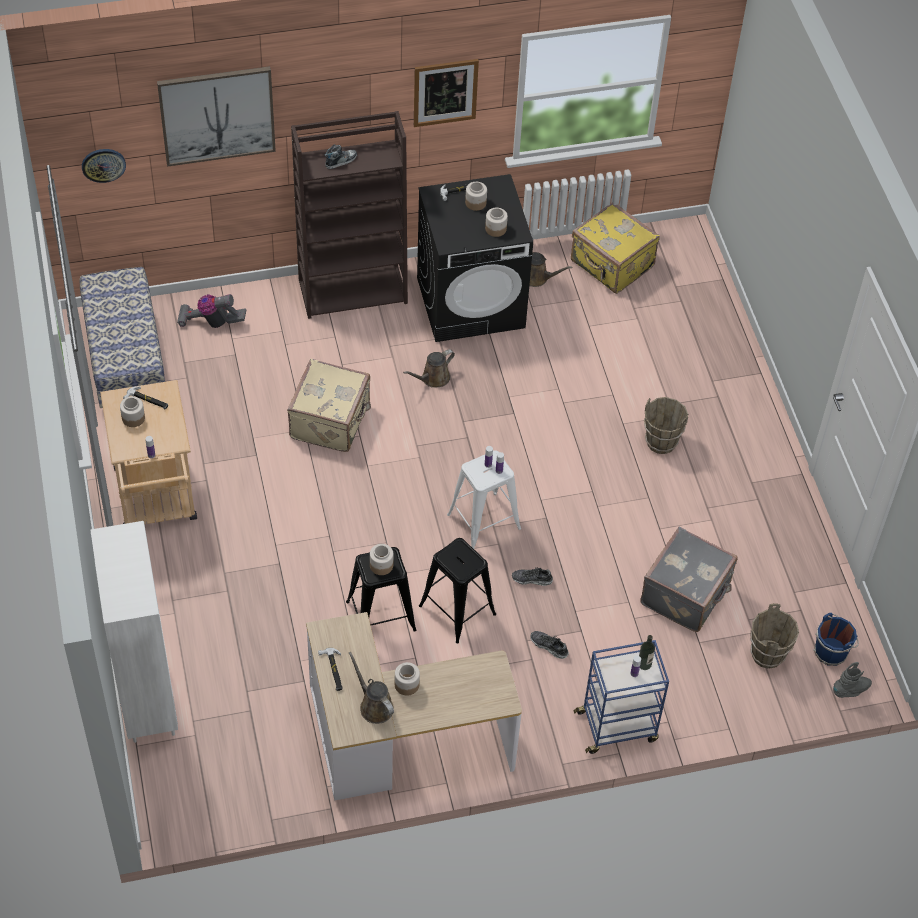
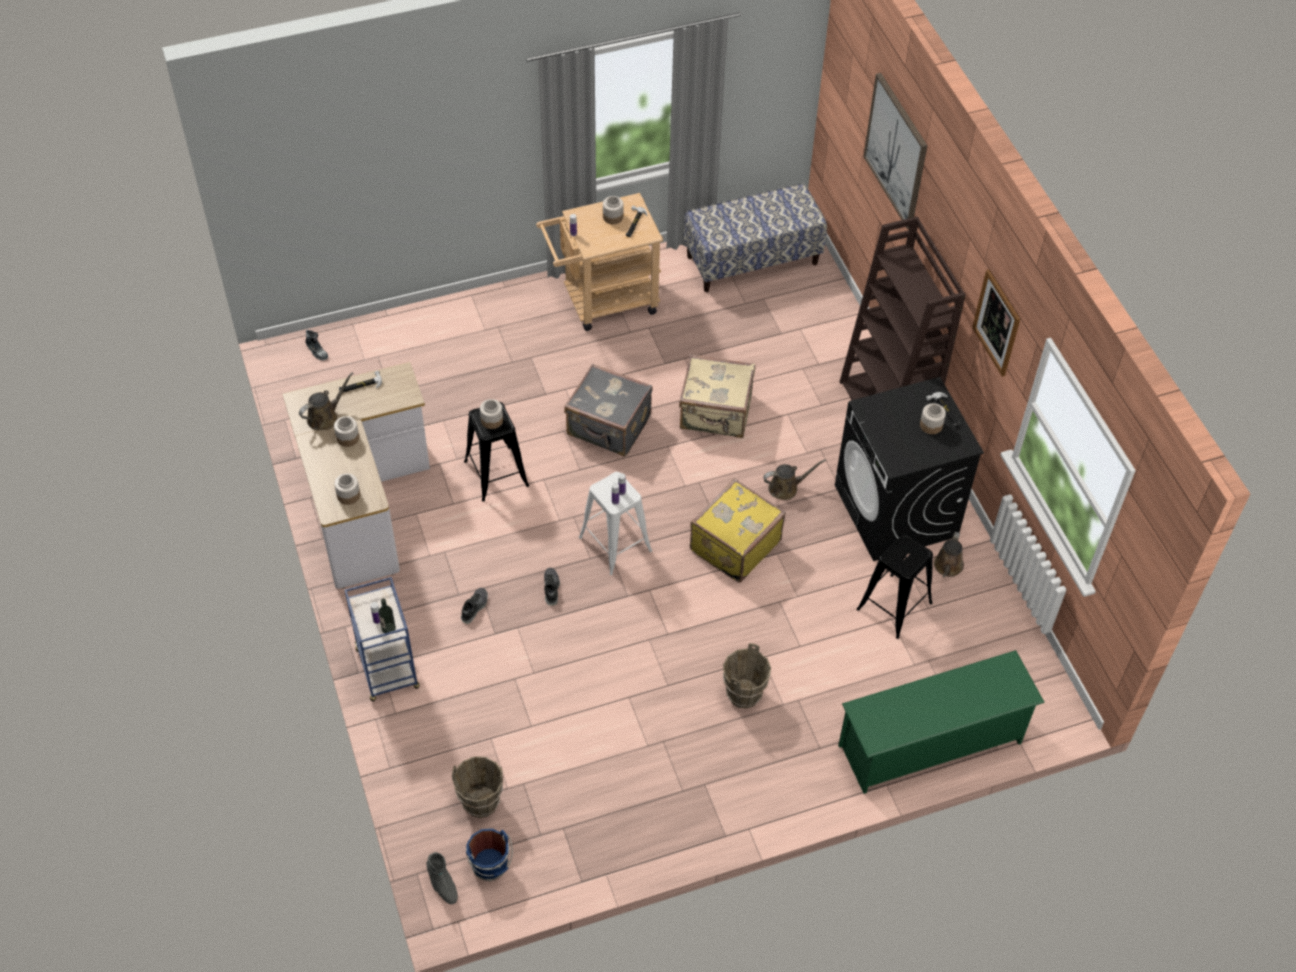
camera: 85 degrees right, 0 degrees up
wall clock [82,149,126,183] -> none
white bookcase [90,521,178,743] -> none
vacuum cleaner [177,294,247,328] -> none
shoe [325,144,357,169] -> shoe moved to [305,330,328,361]
brown watering can [403,349,455,388] -> brown watering can turned 120 degrees clockwise [763,459,826,500]
black stool [419,538,496,643] -> black stool moved to [857,534,933,639]
jar [485,208,508,237] -> jar moved to [334,473,360,505]
yellow suitcase [571,202,660,294] -> yellow suitcase moved to [690,478,786,583]
grey suitcase [640,527,738,632] -> grey suitcase moved to [564,364,653,457]
none -> green shoe rack [838,650,1045,794]

